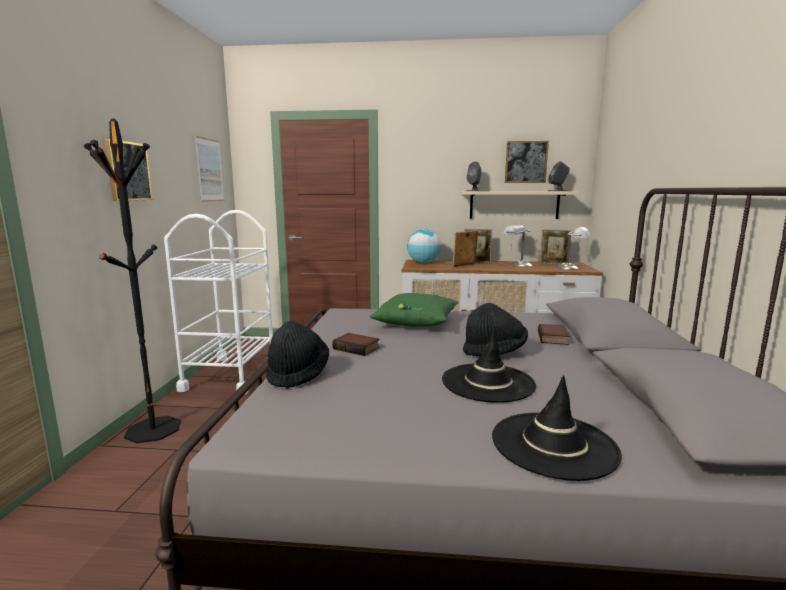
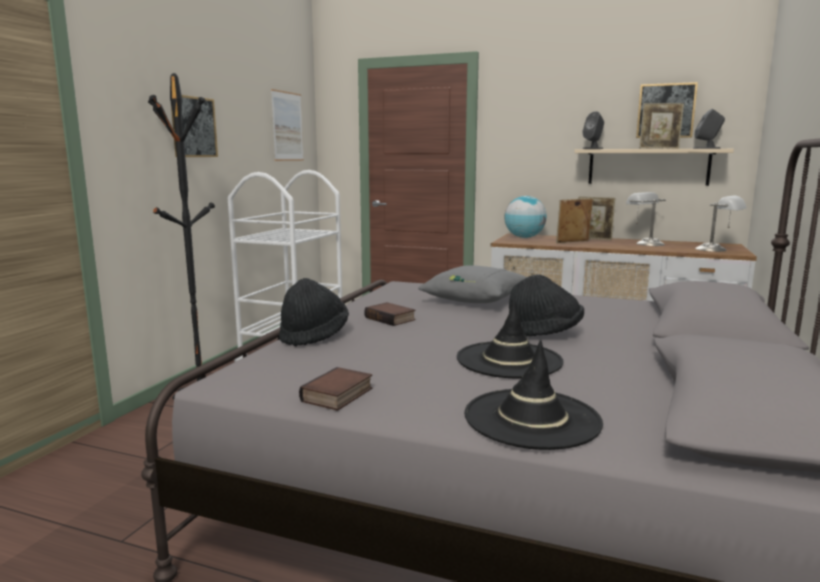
camera: 15 degrees right, 0 degrees up
green pillow [370,293,458,327] -> grey pillow [418,265,527,303]
book [538,324,569,345] -> book moved to [299,367,372,411]
picture frame [540,230,572,264] -> picture frame moved to [639,103,684,149]

